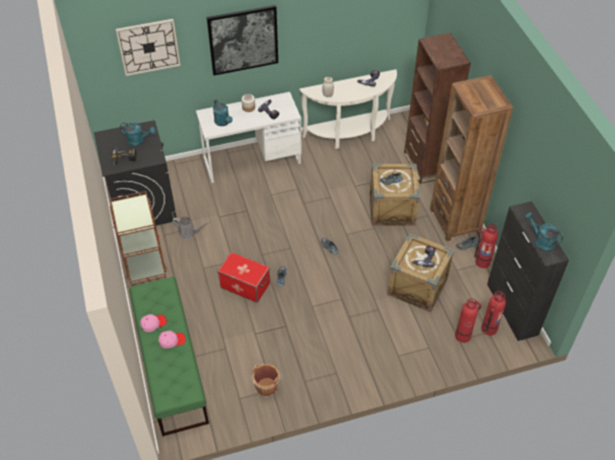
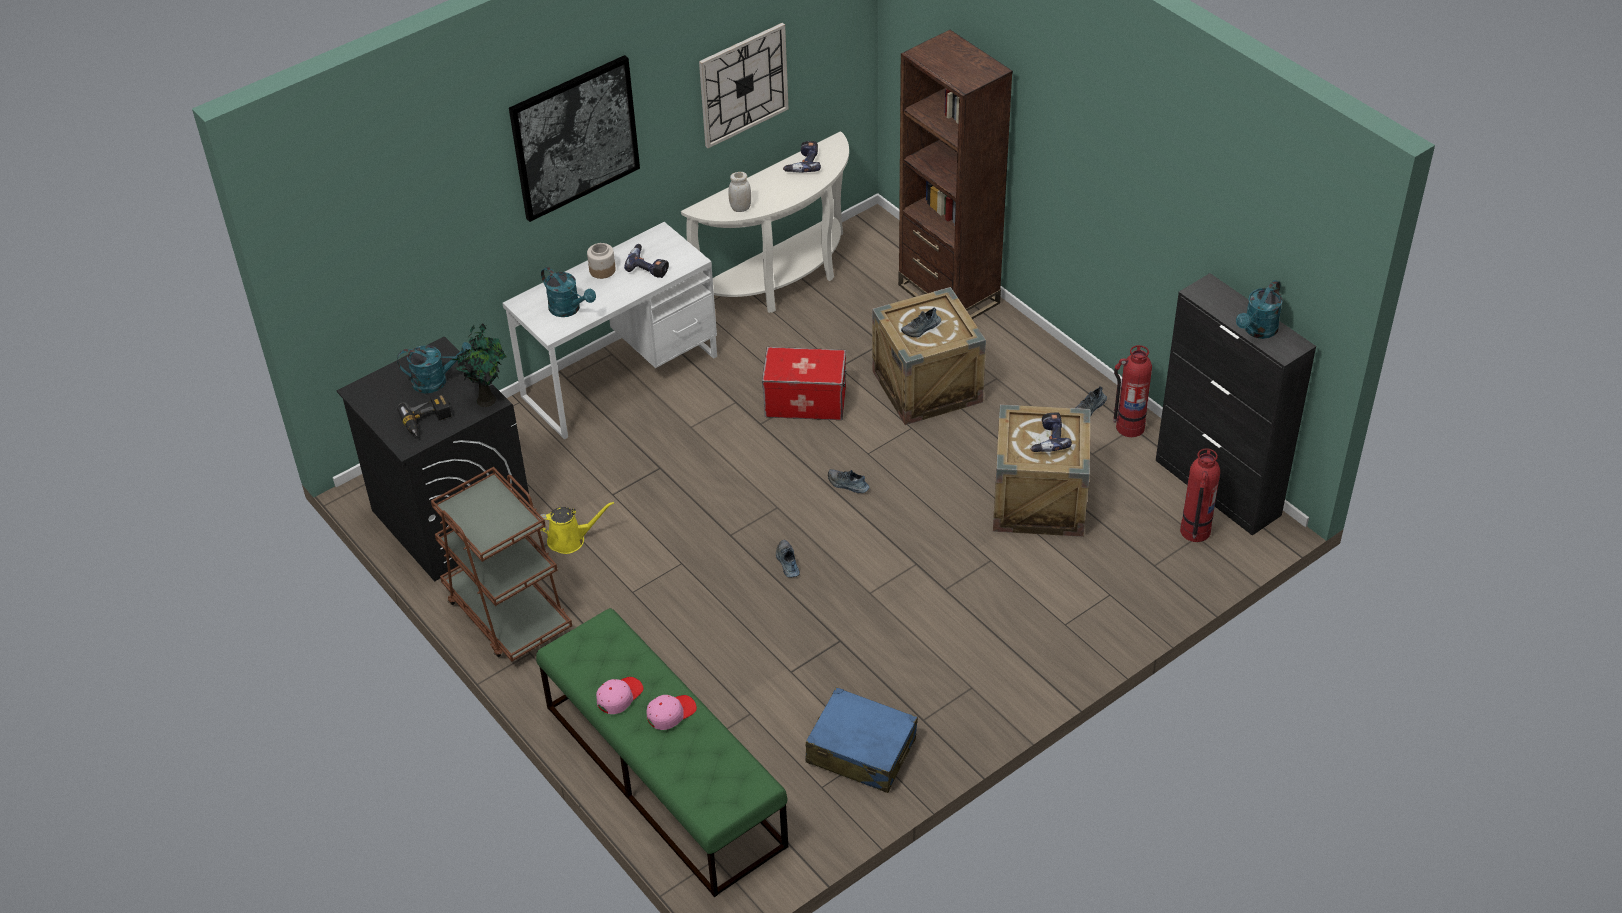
camera: 20 degrees left, 5 degrees down
wall clock [116,19,181,76] -> wall clock moved to [699,23,789,148]
grey watering can [172,217,210,240] -> yellow watering can [537,502,614,554]
storage box [218,252,270,303] -> storage box moved to [762,347,846,420]
brown bucket [252,364,282,398] -> blue suitcase [806,687,918,793]
brown bookcase [430,75,513,241] -> none
fire extinguisher [455,298,481,343] -> none
turquoise watering can [524,212,563,252] -> turquoise watering can turned 75 degrees counterclockwise [1236,280,1283,339]
none -> potted plant [452,323,507,407]

